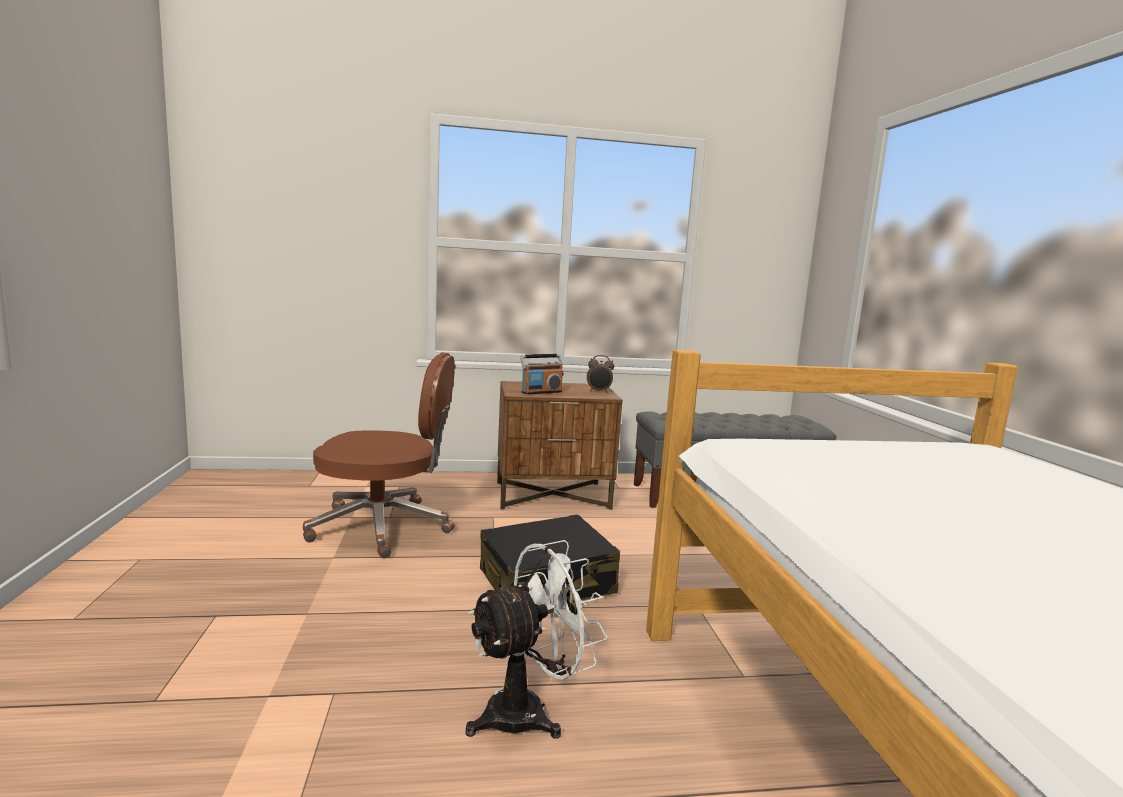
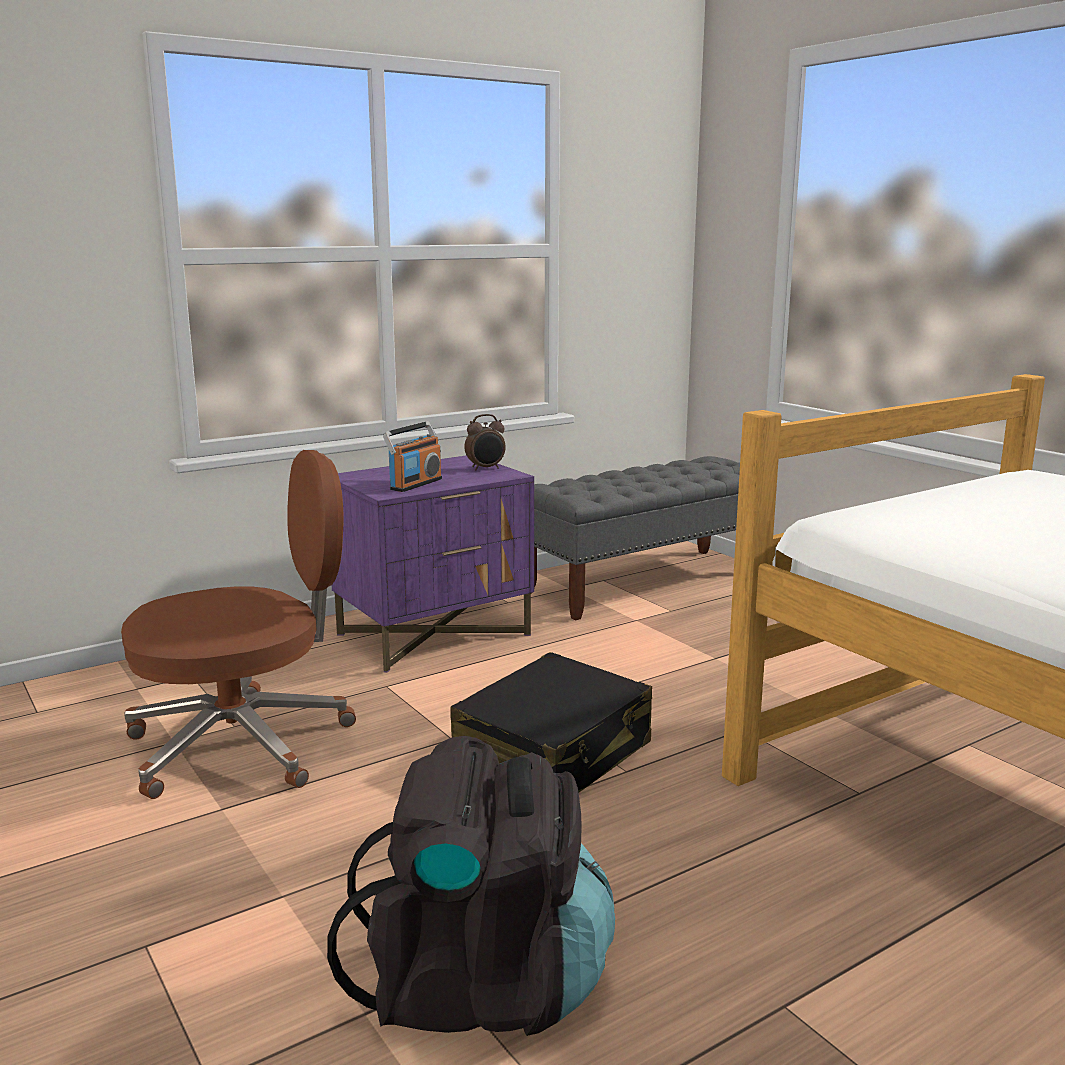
camera: 25 degrees left, 5 degrees up
white fan [465,540,608,739] -> none
brown nightstand [497,381,622,510] -> purple nightstand [332,455,534,673]
none -> black backpack [327,736,615,1036]

